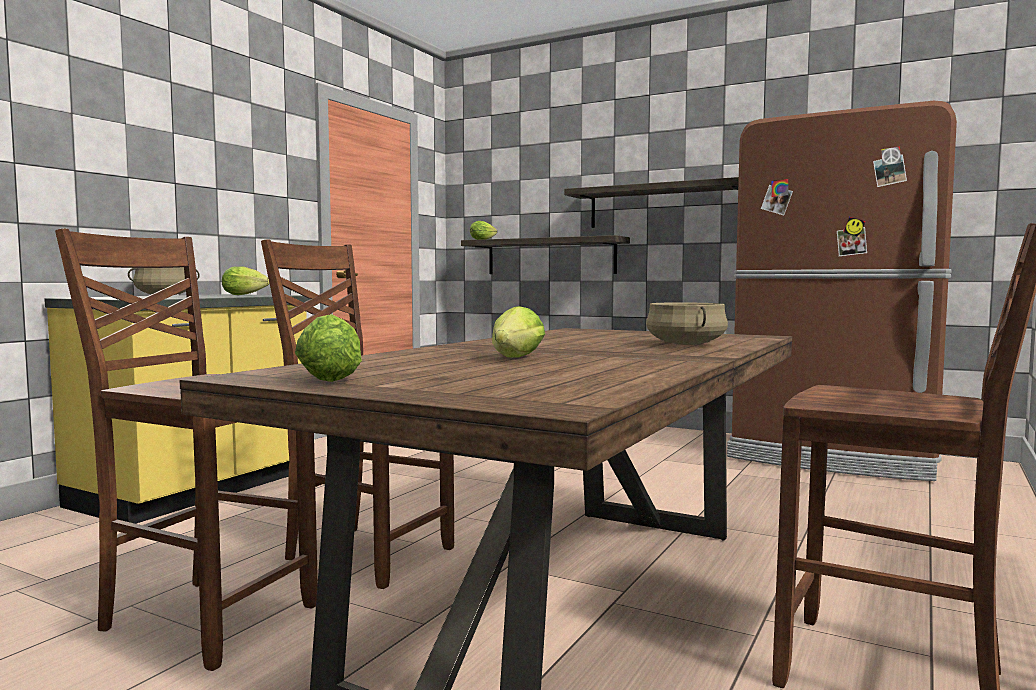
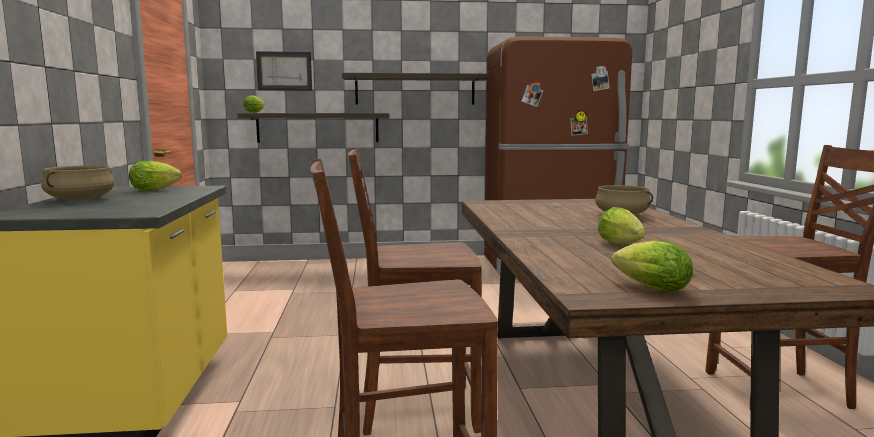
camera: 35 degrees left, 5 degrees up
none -> picture [256,51,312,91]

